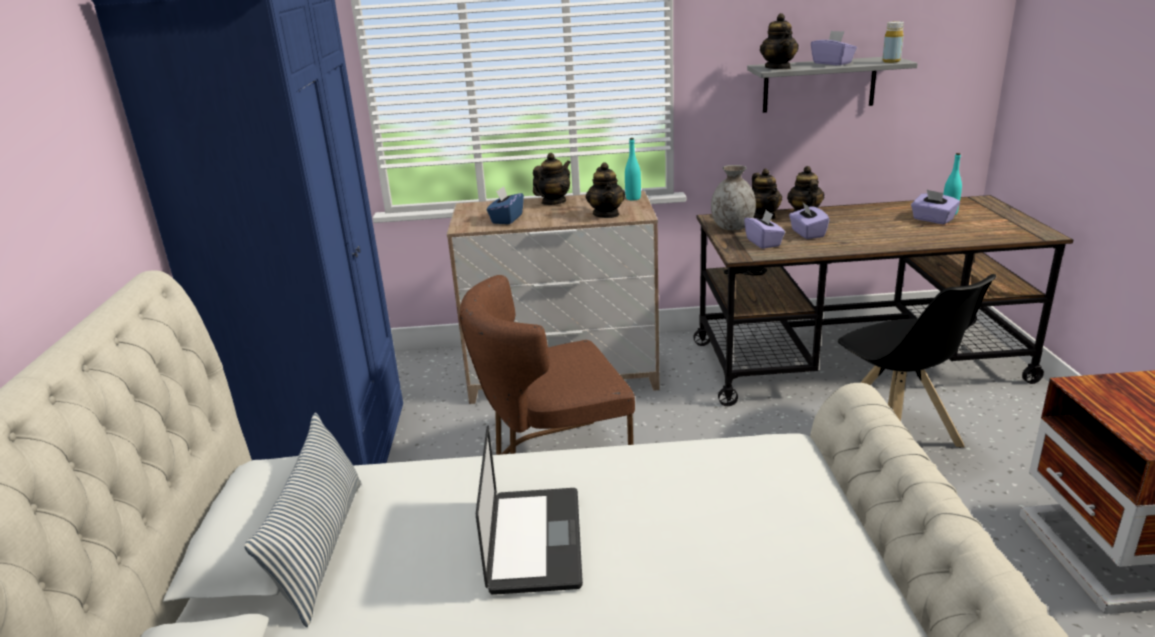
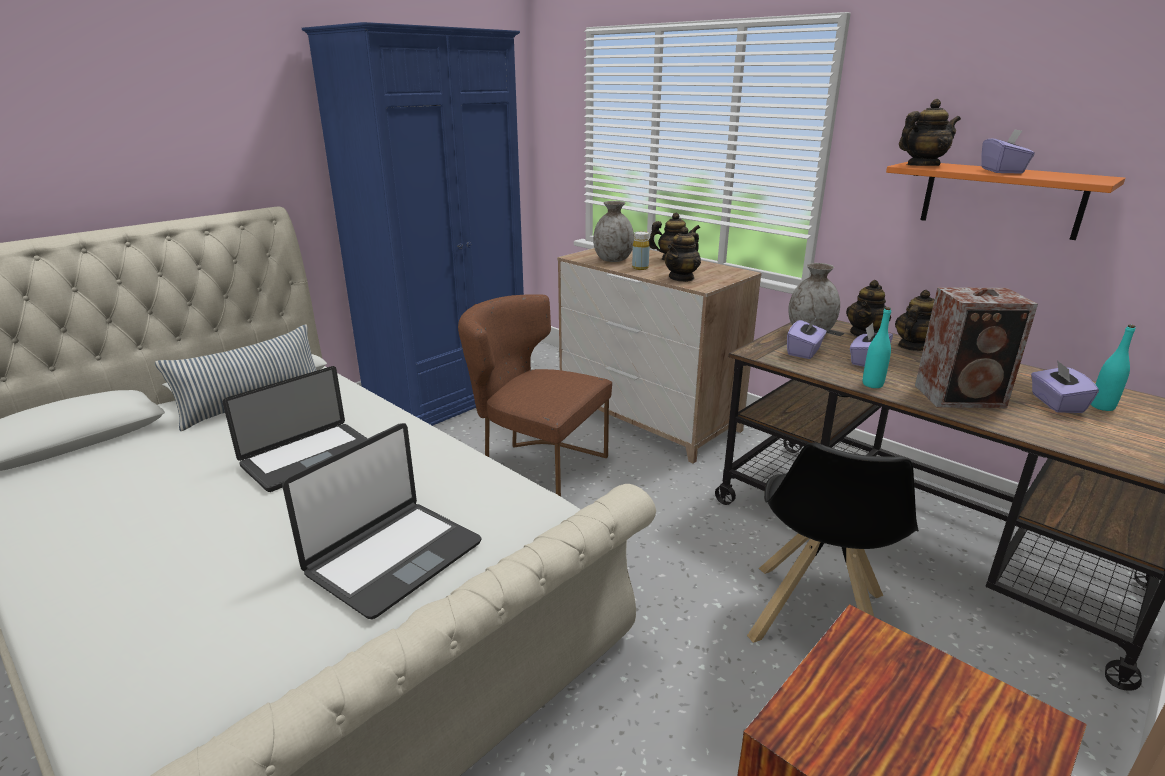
camera: 45 degrees right, 0 degrees up
blue tissue box [487,186,524,224] -> grey vase [593,201,634,262]
turquoise bottle [625,138,641,200] -> turquoise bottle moved to [863,307,891,388]
grey shelf [747,57,918,113] -> orange shelf [886,162,1125,240]
teapot [760,13,799,69] -> teapot turned 150 degrees counterclockwise [899,99,961,166]
yellow bottle [882,21,904,63] -> yellow bottle moved to [632,231,650,270]
none -> laptop [282,423,482,619]
none -> speaker [915,287,1038,408]

